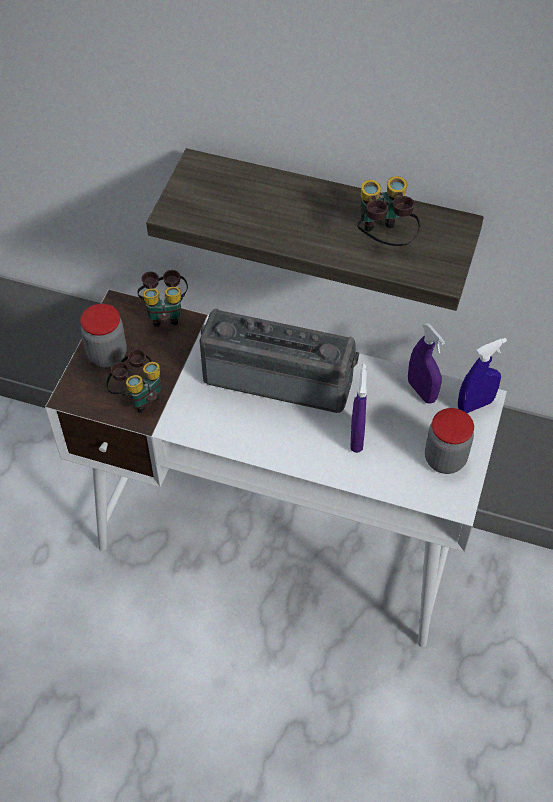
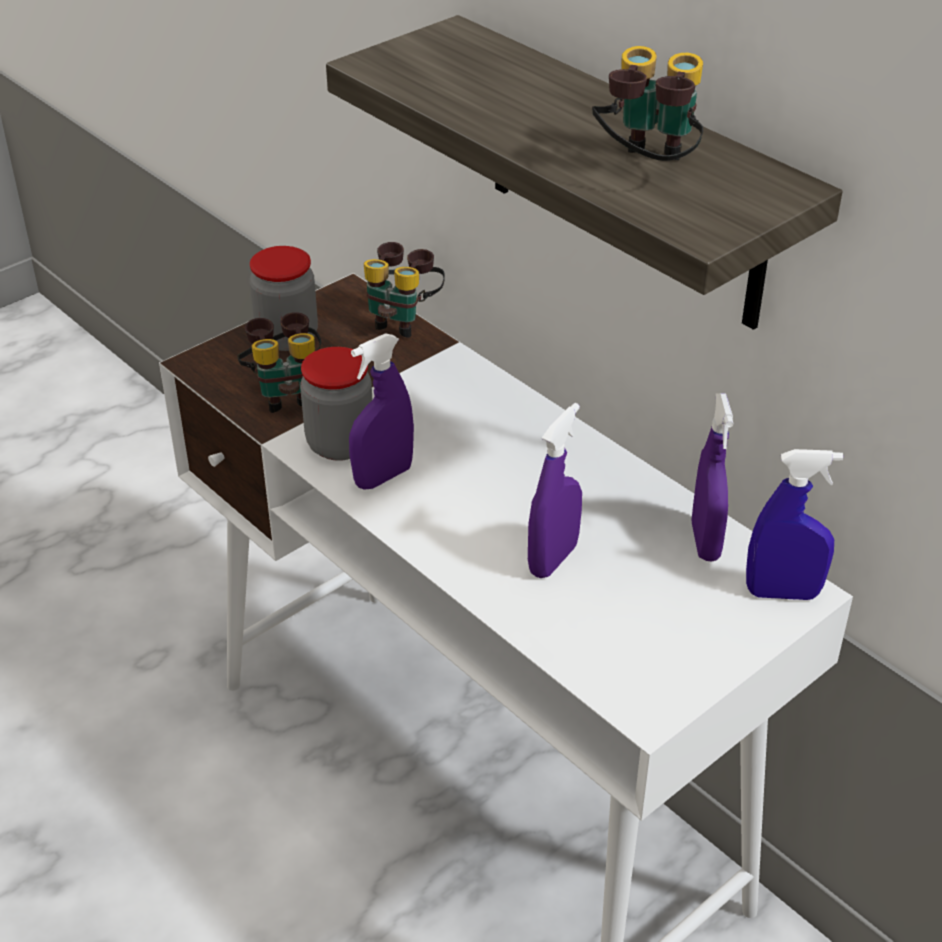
camera: 30 degrees right, 15 degrees down
radio [199,309,359,413] -> none
jar [425,408,474,474] -> jar moved to [300,347,372,461]
none -> purple spray bottle [349,333,414,490]

